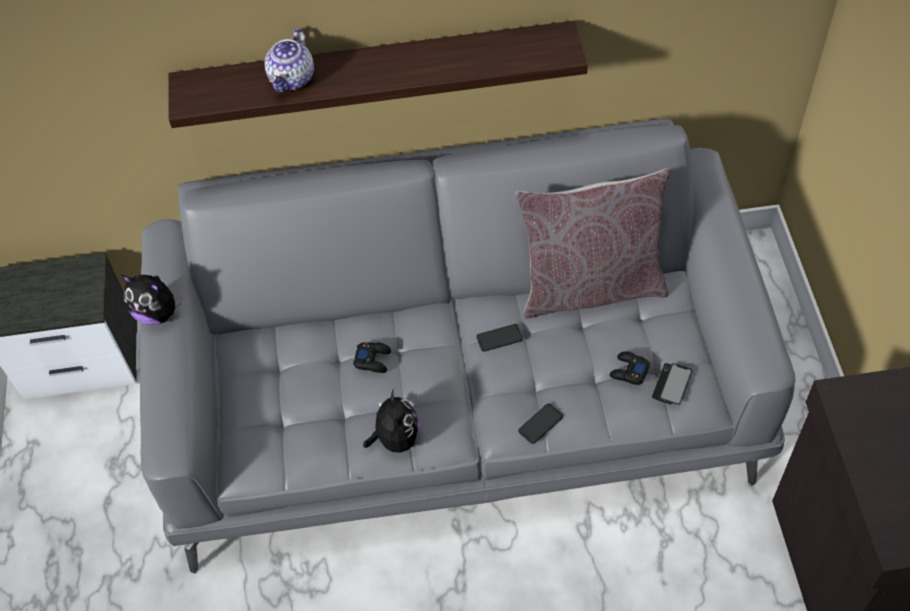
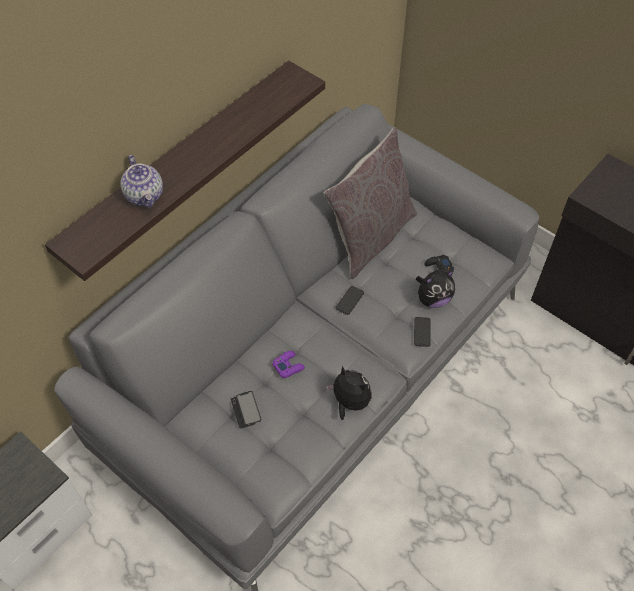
camera: 45 degrees left, 0 degrees up
plush toy [122,275,185,325] -> plush toy moved to [416,270,455,308]
black game controller [353,342,391,373] -> purple game controller [272,351,305,378]
phone [652,363,693,405] -> phone moved to [231,391,262,428]

